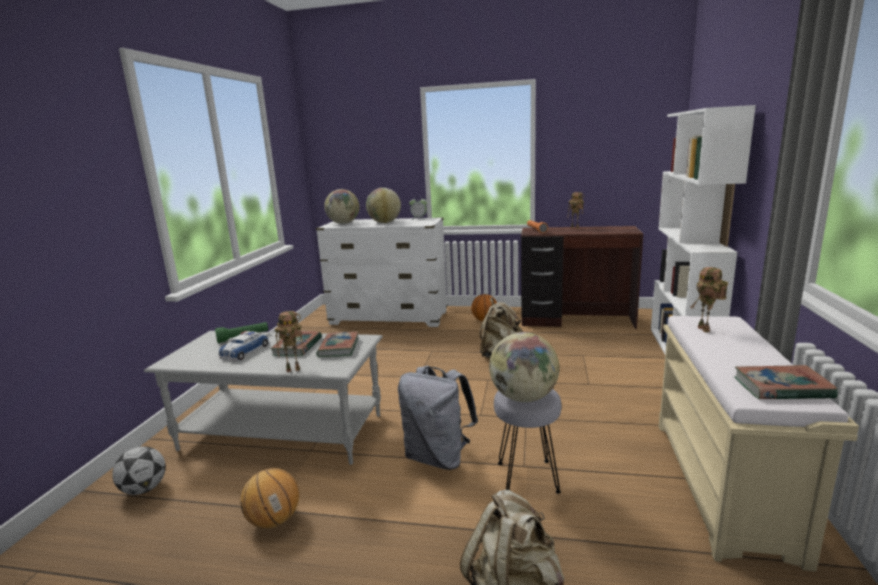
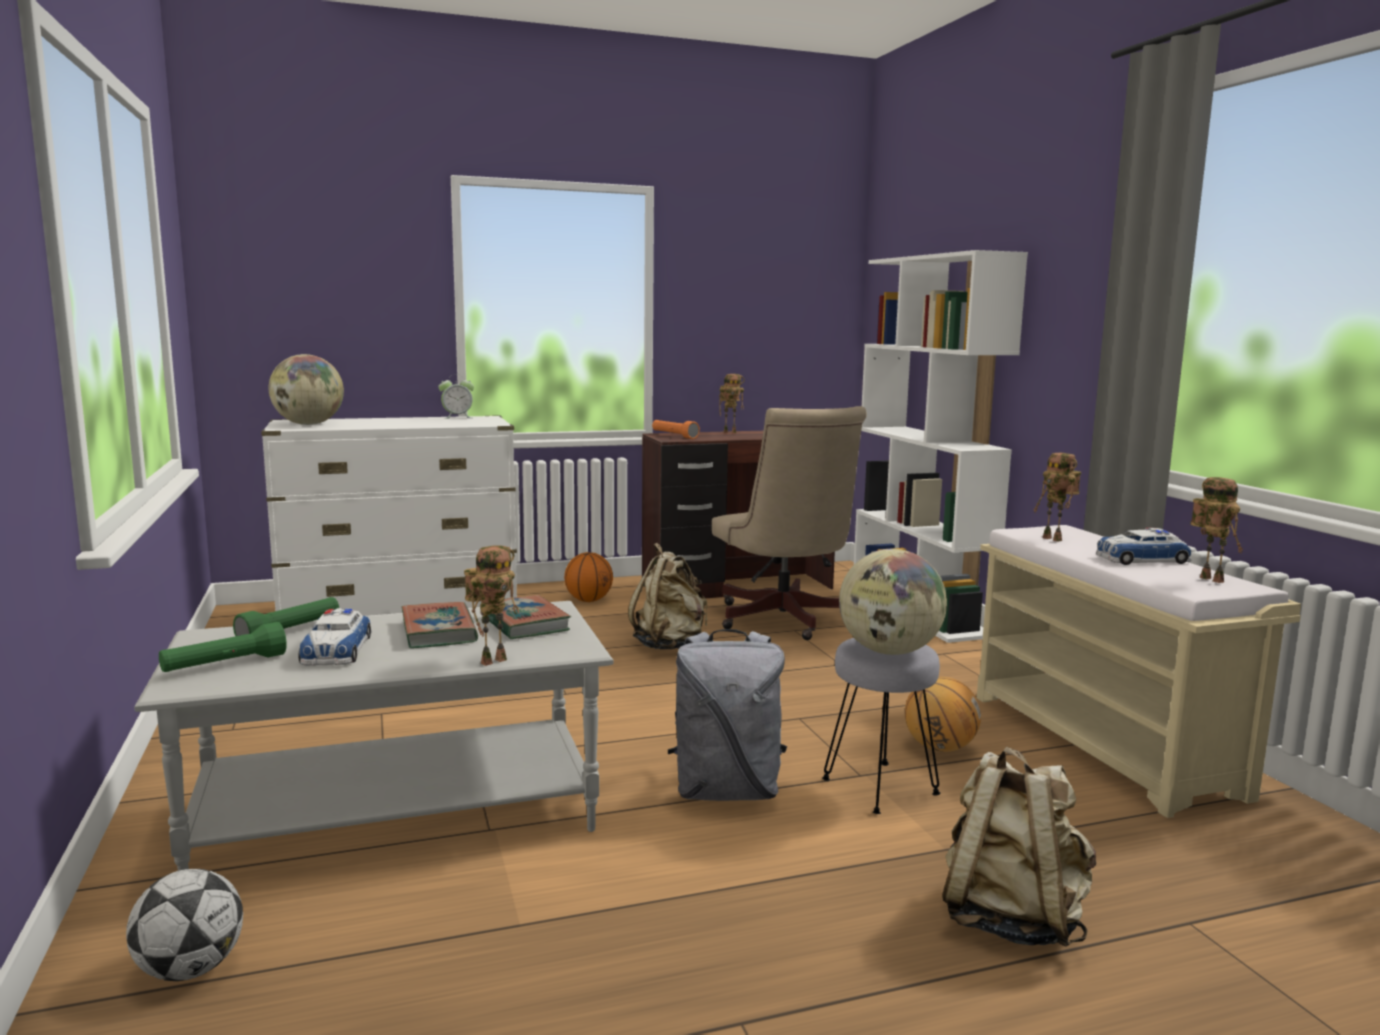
camera: 30 degrees left, 5 degrees down
basketball [240,468,299,529] -> basketball moved to [905,677,981,752]
globe [366,188,401,223] -> none
book [734,365,838,399] -> toy robot [1190,477,1243,583]
none -> green flashlight [159,622,287,672]
none -> beige office chair [712,406,867,640]
none -> toy car [1096,528,1191,565]

